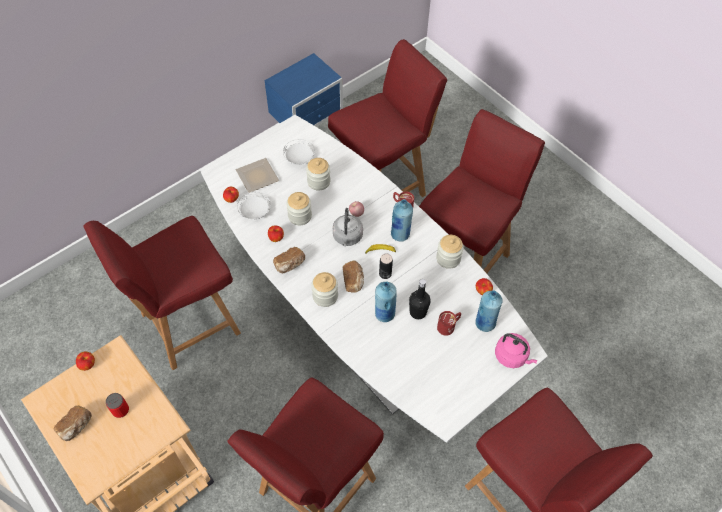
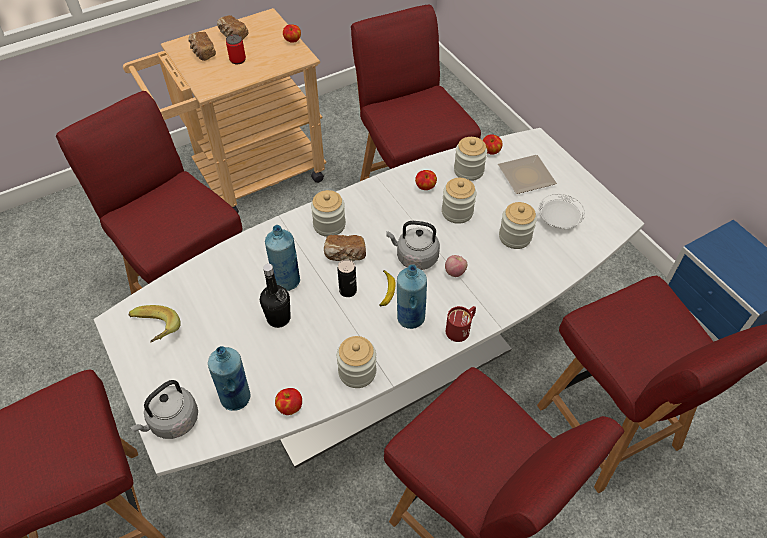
camera: 100 degrees right, 5 degrees down
white plate [237,192,271,220] -> jar [454,137,487,181]
bread [273,247,305,273] -> bread moved to [188,32,216,61]
red mug [437,311,461,336] -> none
pink kettle [495,333,538,368] -> grey kettle [130,380,198,439]
none -> banana [129,305,181,342]

